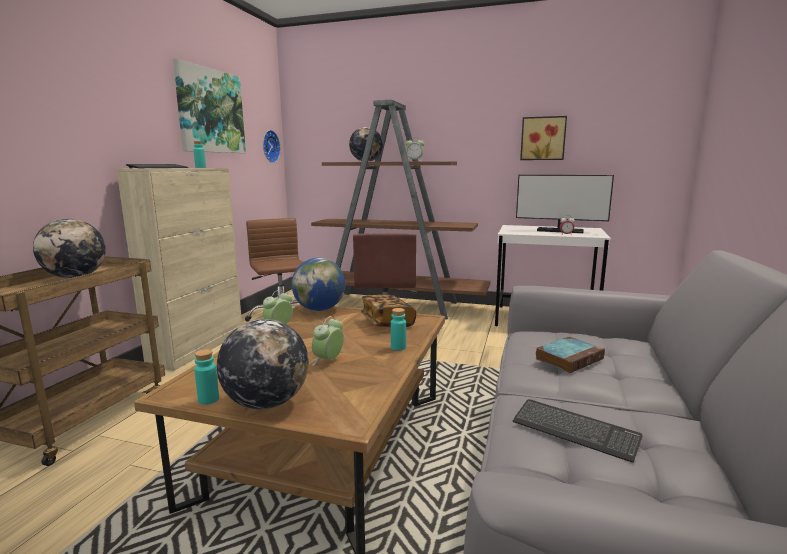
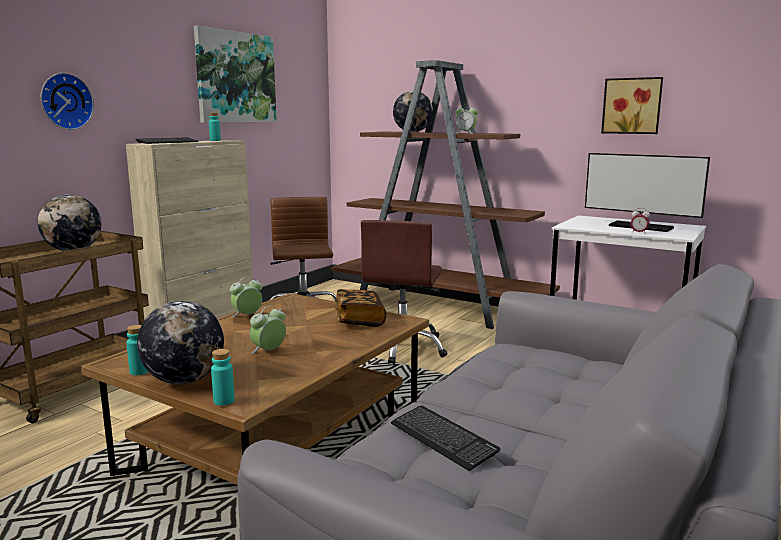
camera: 15 degrees right, 0 degrees up
wall clock [263,130,281,163] -> wall clock moved to [41,73,94,130]
globe [292,258,345,311] -> none
turquoise bottle [391,308,406,350] -> turquoise bottle moved to [211,349,235,406]
book [536,337,605,373] -> none

